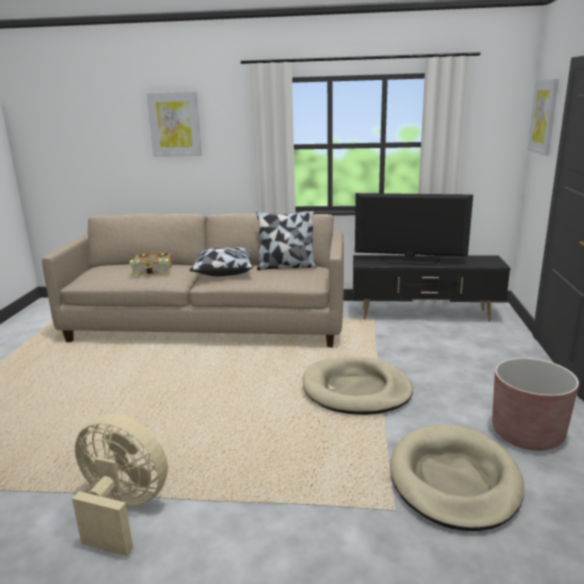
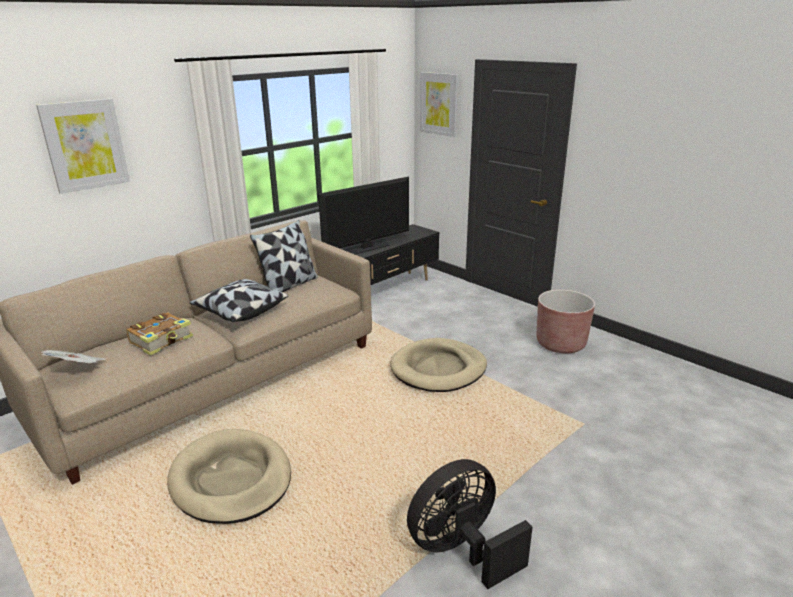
camera: 50 degrees left, 5 degrees up
beige fan [72,414,168,556] -> black fan [407,459,533,589]
beige dog bed [390,425,524,531] -> beige dog bed moved to [167,429,291,524]
none -> newspaper [41,350,106,363]

